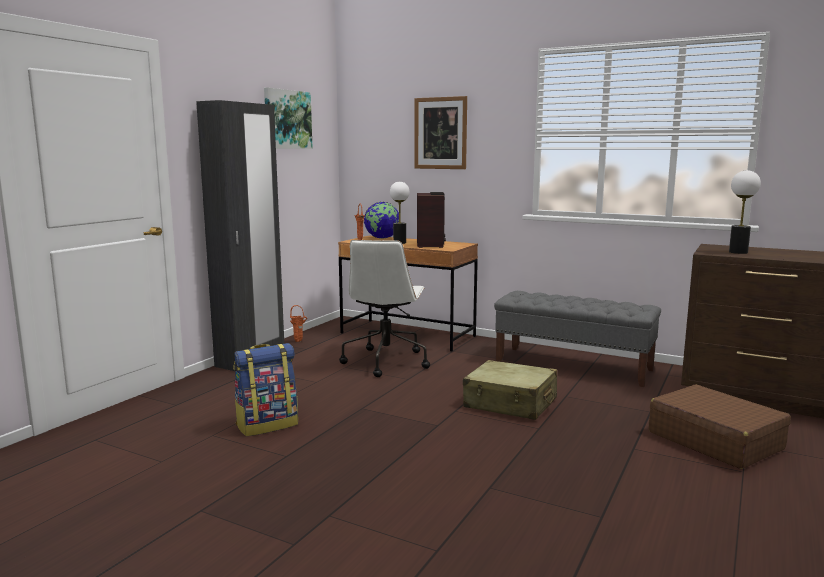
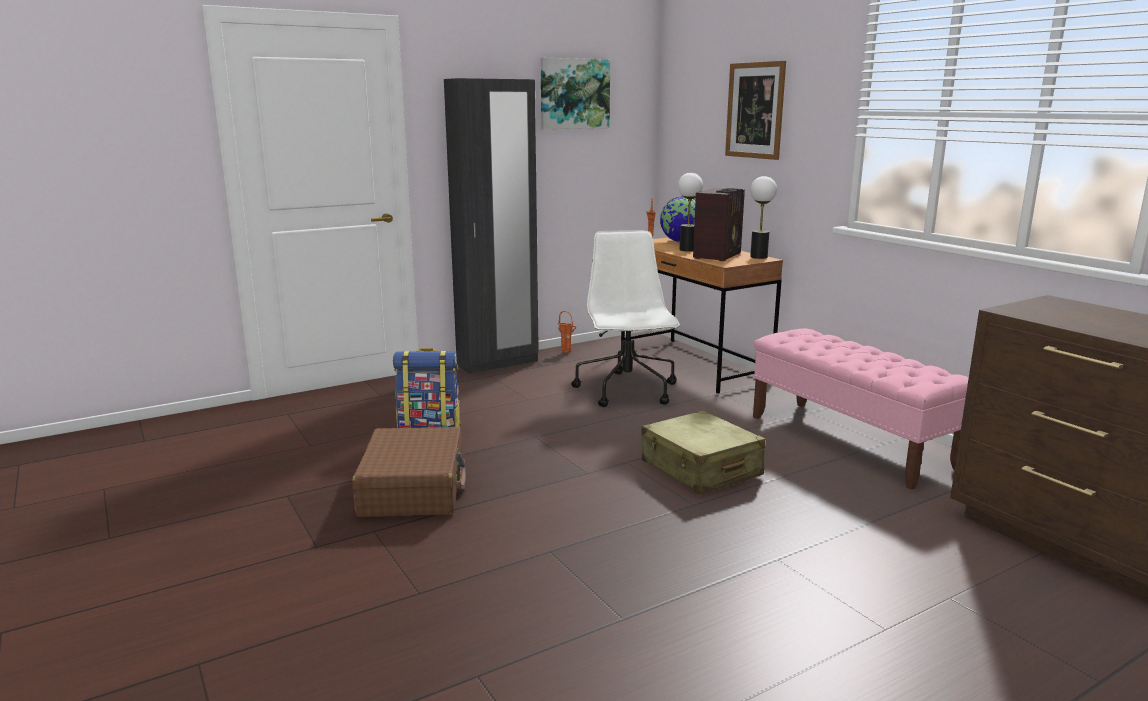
camera: 30 degrees right, 5 degrees up
white office chair [339,240,430,377] -> white office chair turned 135 degrees clockwise [571,230,680,407]
grey bench [494,291,661,387] -> pink bench [753,328,969,490]
brown suitcase [649,385,791,469] -> brown suitcase moved to [352,427,466,517]
table lamp [729,170,761,254] -> table lamp moved to [750,176,777,259]

